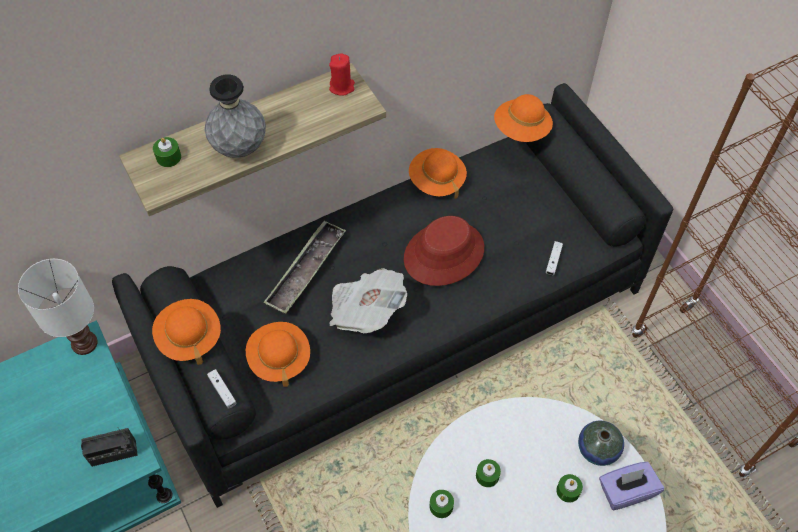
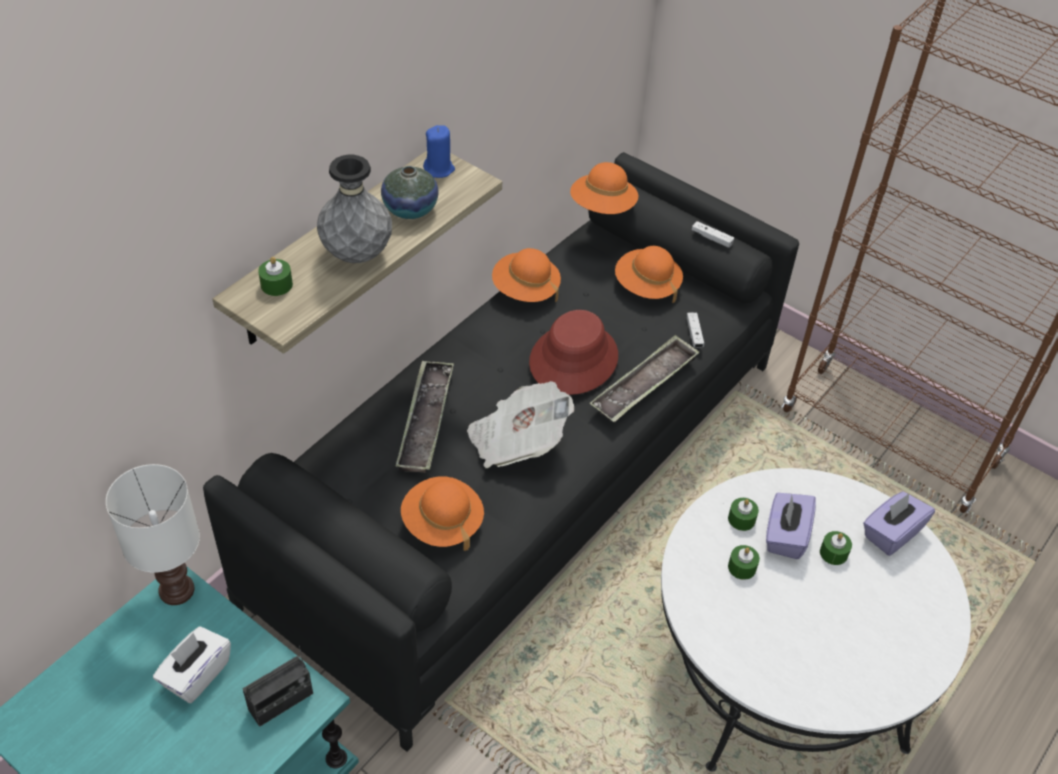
camera: 25 degrees left, 10 degrees down
orange hat [152,299,221,365] -> orange hat moved to [615,246,683,303]
white game controller [207,369,237,408] -> white game controller moved to [692,221,734,248]
red candle [329,53,355,96] -> blue candle [423,125,455,178]
green candle [429,490,454,518] -> green candle moved to [728,498,759,531]
vase [578,421,624,466] -> vase moved to [381,166,439,219]
none -> white tissue box [153,626,231,703]
none -> tray [590,335,700,422]
none -> purple tissue box [766,493,816,559]

